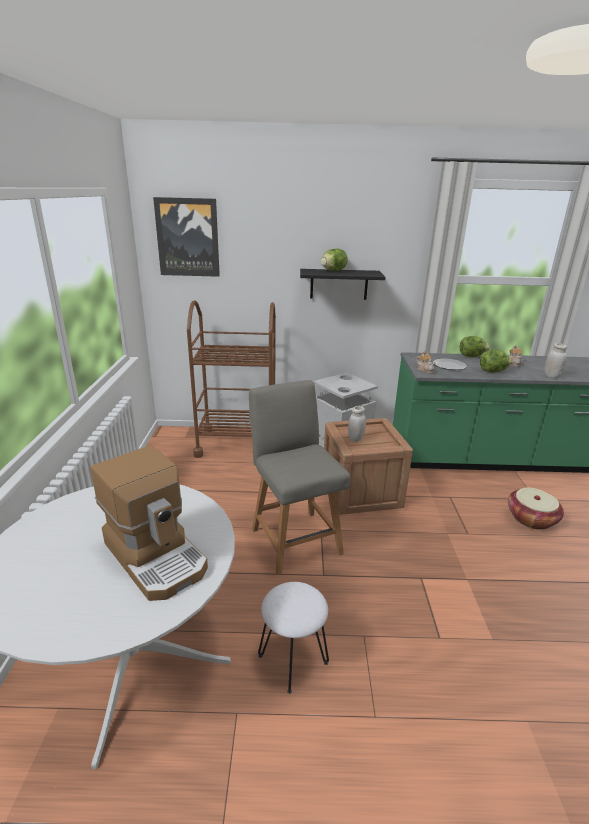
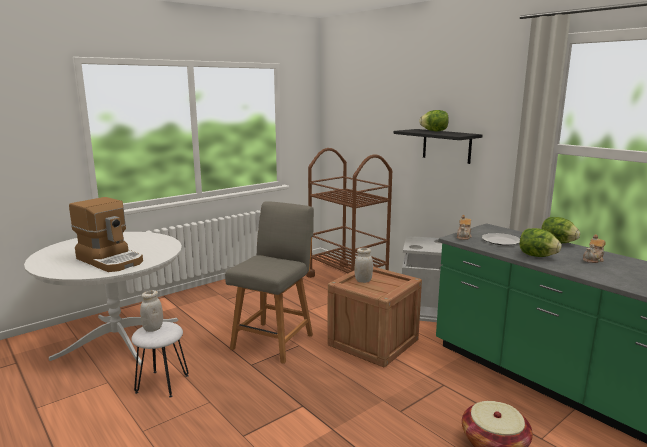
camera: 50 degrees right, 10 degrees down
coffee machine [90,445,208,601] -> coffee machine turned 60 degrees counterclockwise [69,197,143,272]
picture [153,197,220,277] -> none
white jar [544,343,567,378] -> white jar moved to [140,290,163,332]

